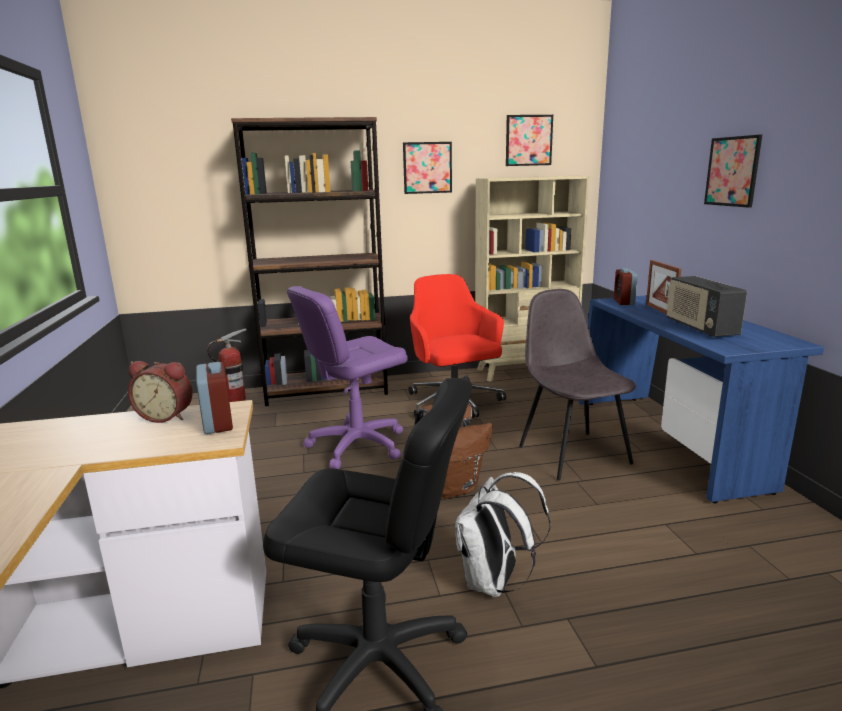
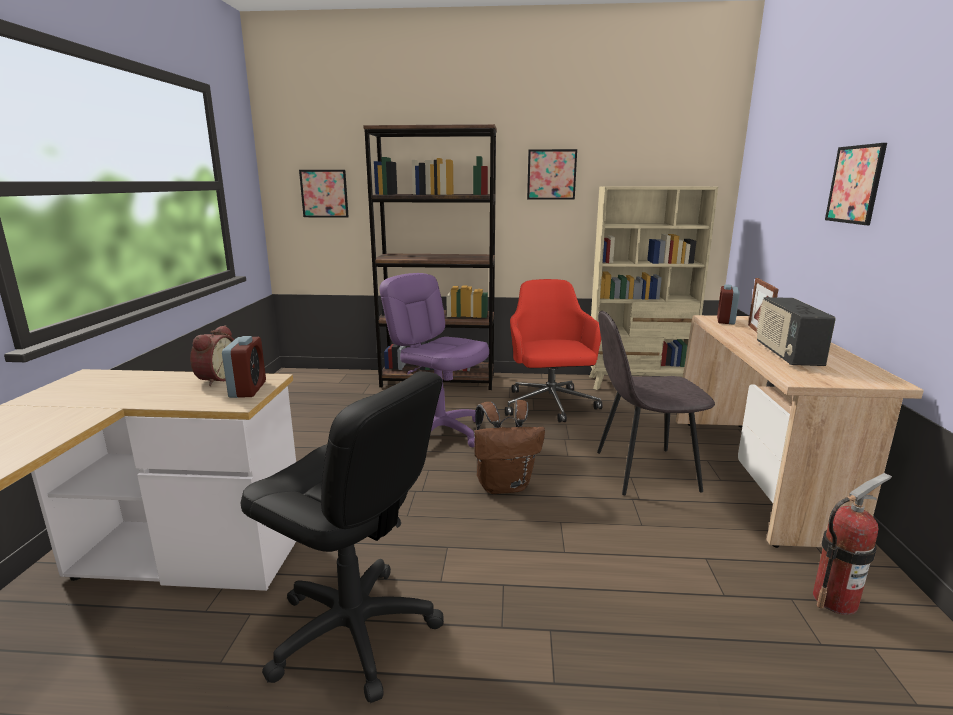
camera: 15 degrees right, 0 degrees up
alarm clock [128,361,192,423] -> alarm clock turned 105 degrees counterclockwise [190,325,234,386]
fire extinguisher [207,329,247,402] -> fire extinguisher moved to [813,473,892,615]
purple office chair [287,286,408,469] -> purple office chair turned 60 degrees clockwise [380,273,489,447]
white backpack [455,472,550,597] -> none
picture [506,115,553,166] -> picture moved to [299,170,349,218]
grey chair [519,289,636,480] -> grey chair turned 90 degrees counterclockwise [597,311,715,495]
blue desk [578,295,824,504] -> beige desk [676,315,924,548]

